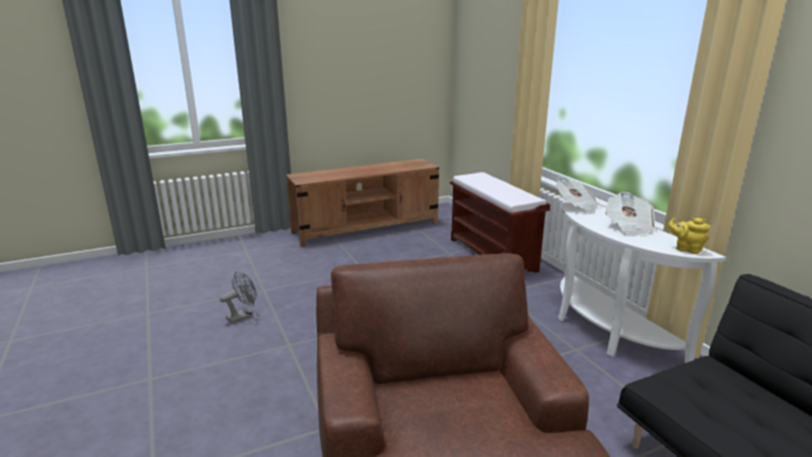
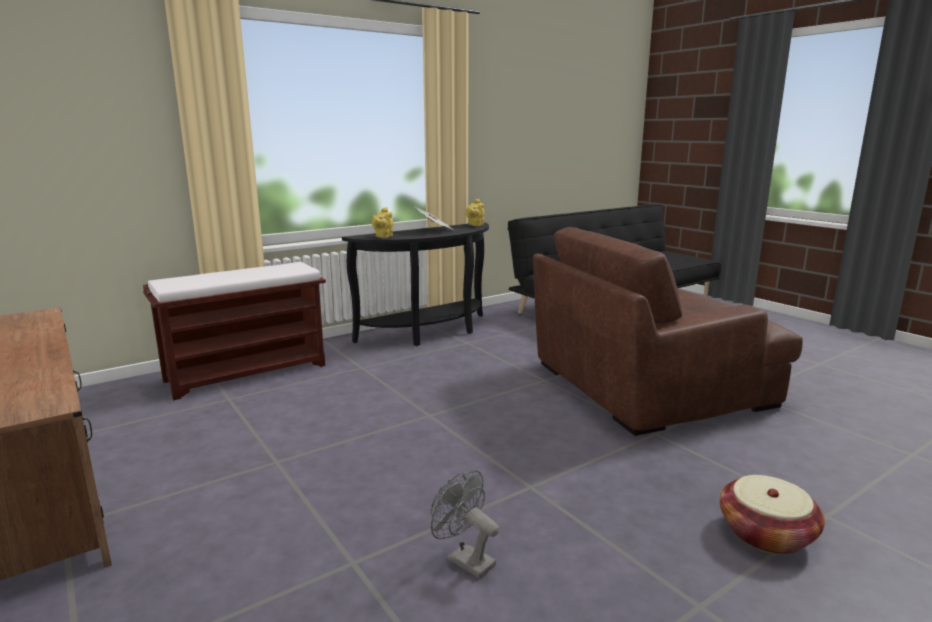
camera: 100 degrees left, 5 degrees down
newspaper [556,177,599,214] -> yellow teapot [372,207,393,238]
white console table [558,200,726,363] -> black console table [342,222,489,346]
none -> basket [719,475,825,554]

